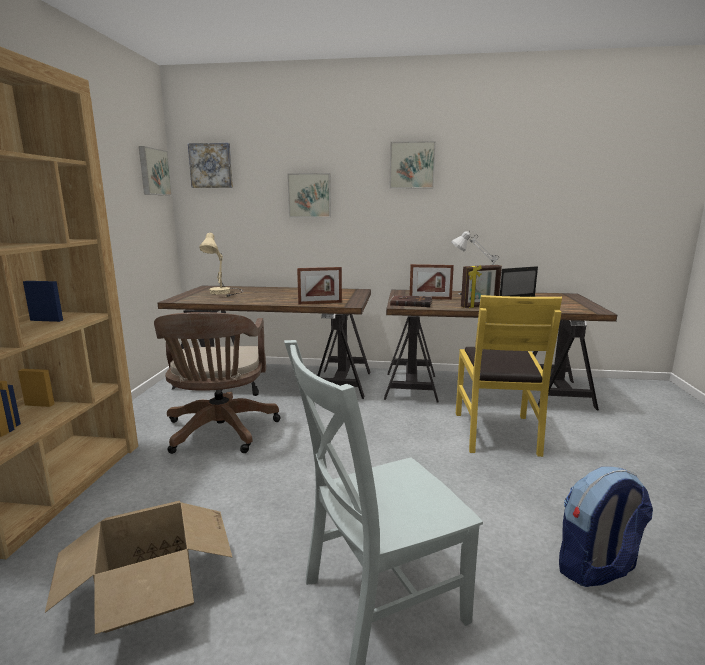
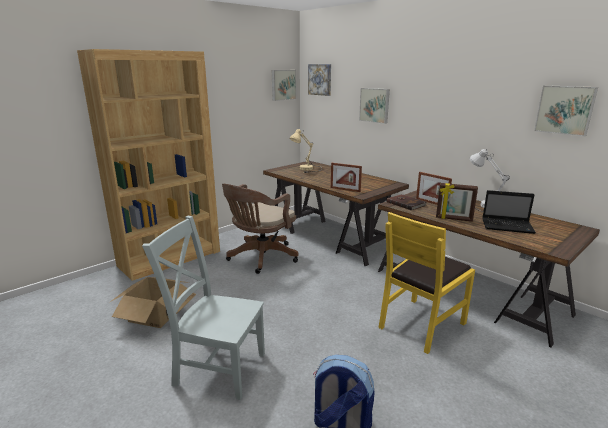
camera: 40 degrees right, 5 degrees up
picture [389,141,436,189] -> picture moved to [534,85,598,136]

